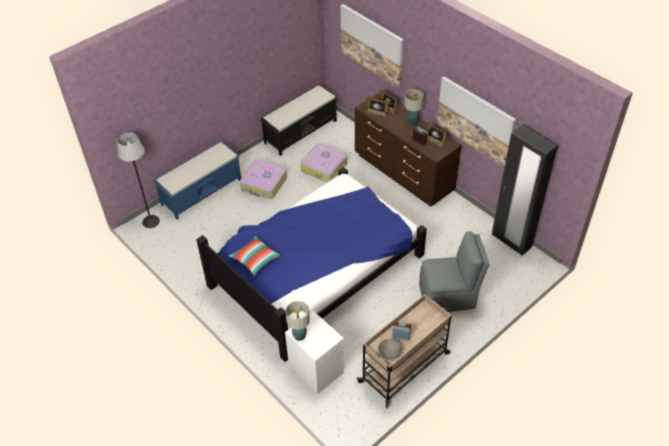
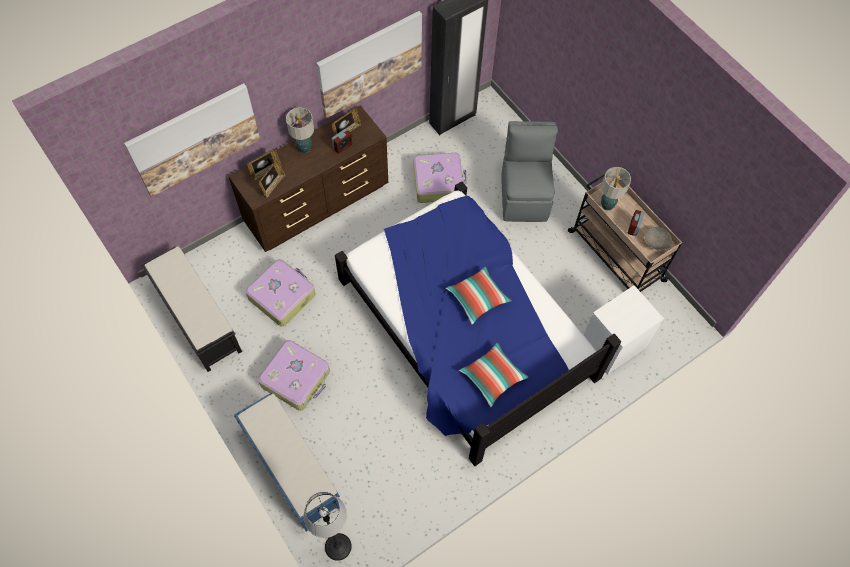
camera: 85 degrees left, 15 degrees up
table lamp [286,301,310,341] -> table lamp moved to [601,167,631,210]
none -> suitcase [413,153,467,203]
none -> pillow [446,266,512,324]

